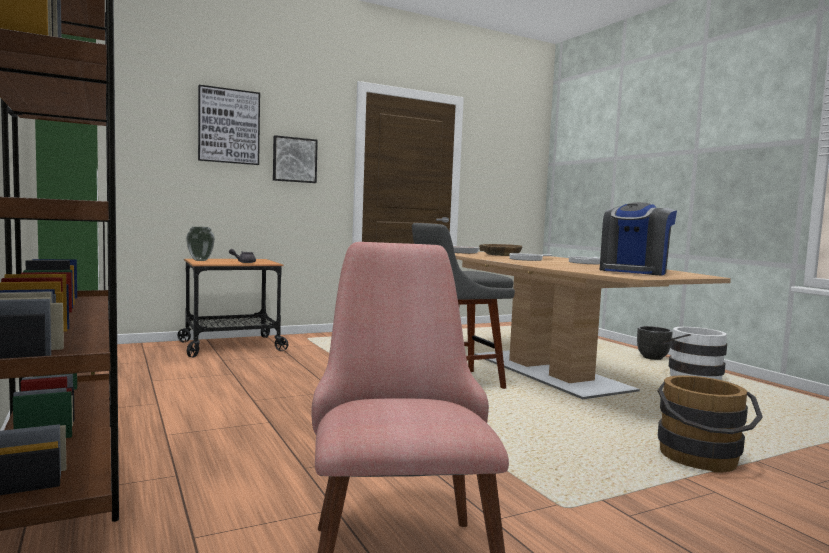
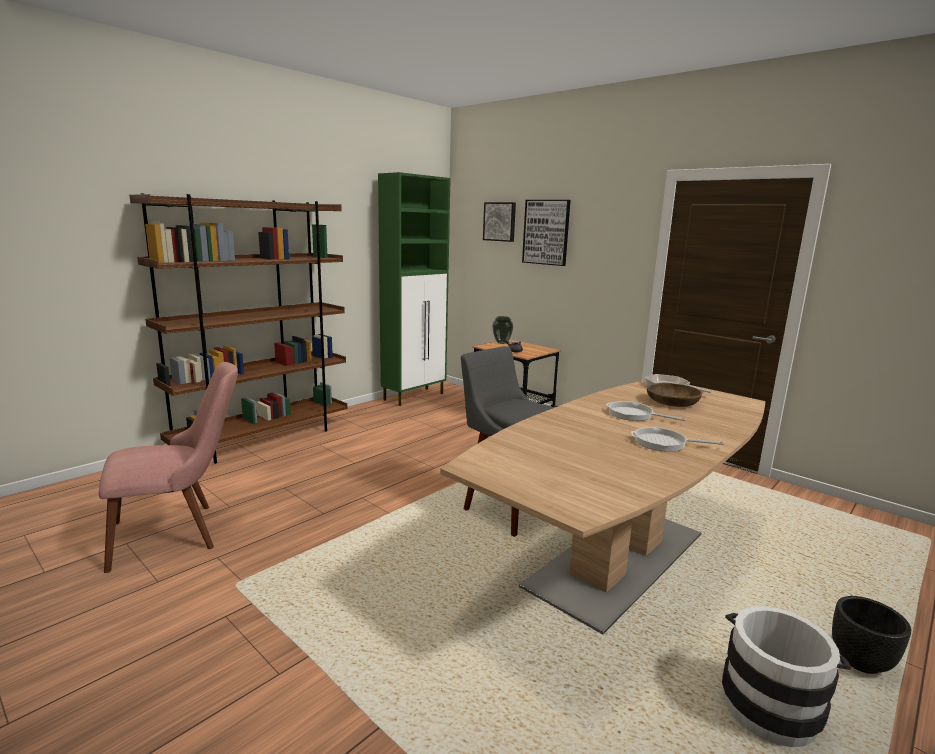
camera: 70 degrees right, 10 degrees up
picture [273,135,318,183] -> picture moved to [483,202,516,242]
coffee machine [600,202,677,275] -> none
brown bucket [658,375,763,473] -> none

